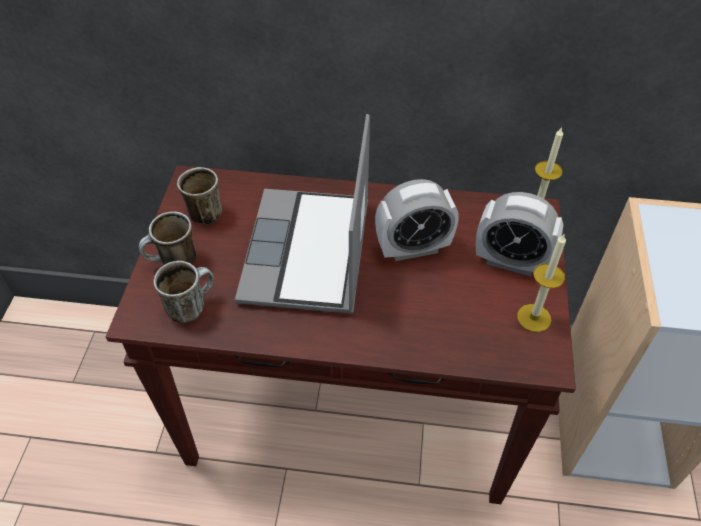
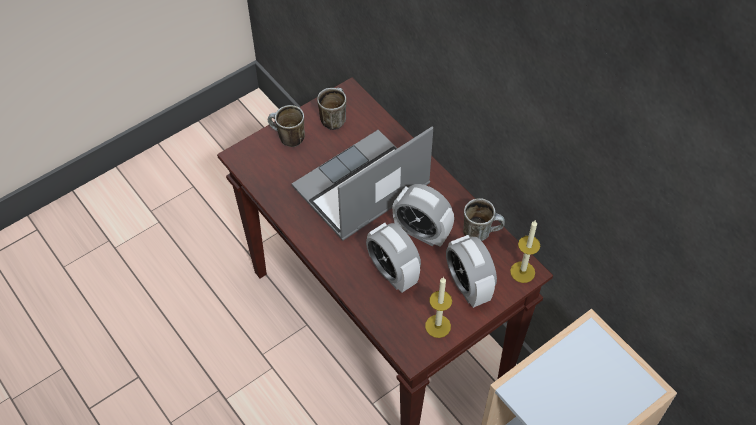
camera: 45 degrees right, 5 degrees up
mug [154,261,214,323] -> mug moved to [463,198,505,241]
none -> alarm clock [366,223,421,293]

